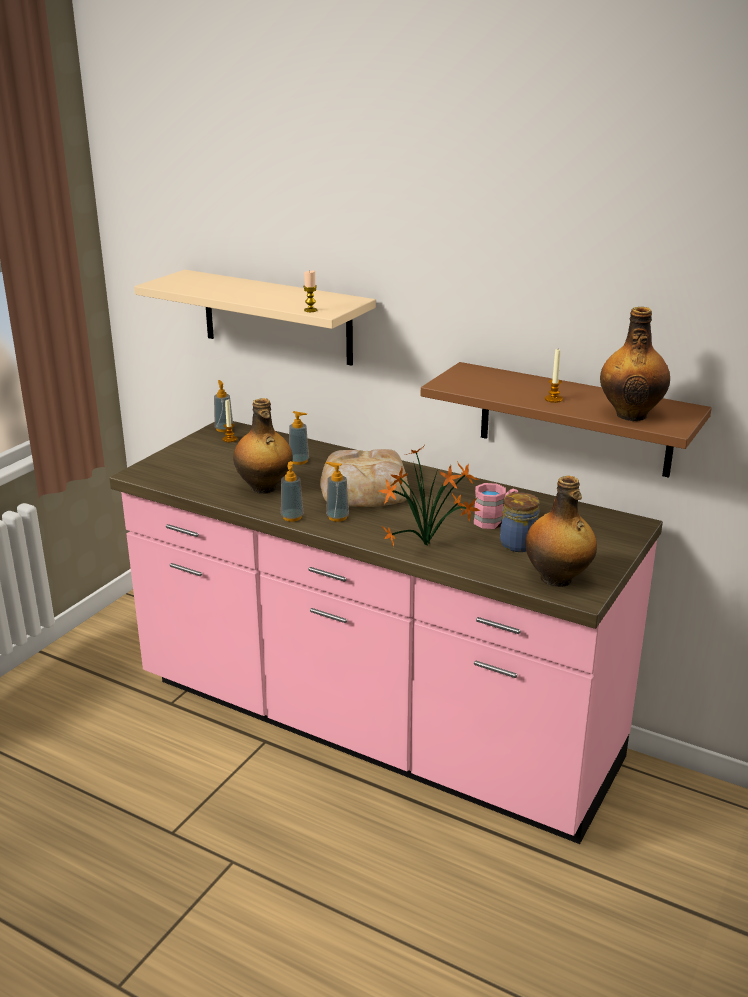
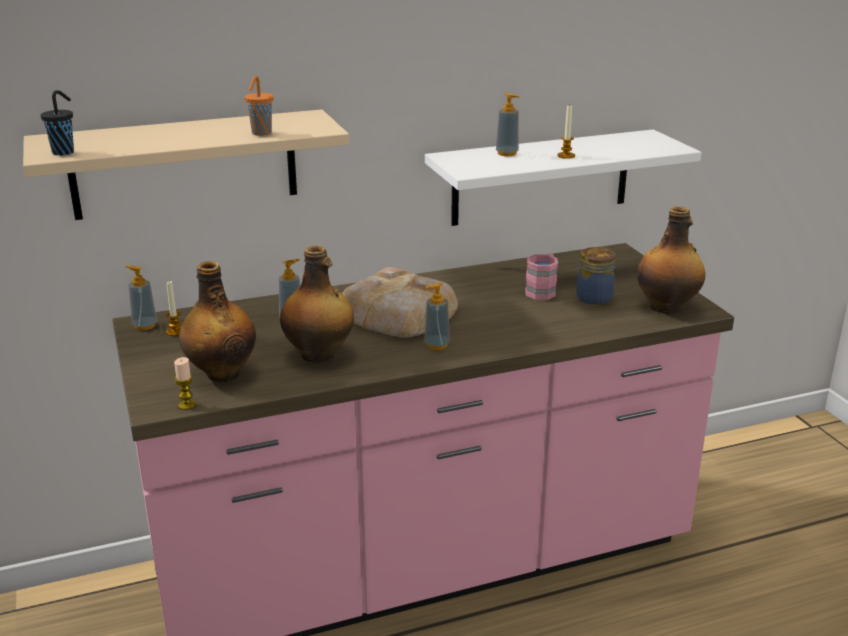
camera: 50 degrees left, 0 degrees up
soap dispenser [281,461,304,522] -> soap dispenser moved to [496,93,520,156]
candle [303,271,317,312] -> candle moved to [174,357,196,410]
potted plant [379,446,480,547] -> none
brown shelf [421,362,712,478] -> white shelf [425,129,701,226]
bottle [600,307,670,421] -> bottle moved to [179,261,256,382]
none -> black cup [41,90,74,155]
none -> orange cup [245,76,274,136]

